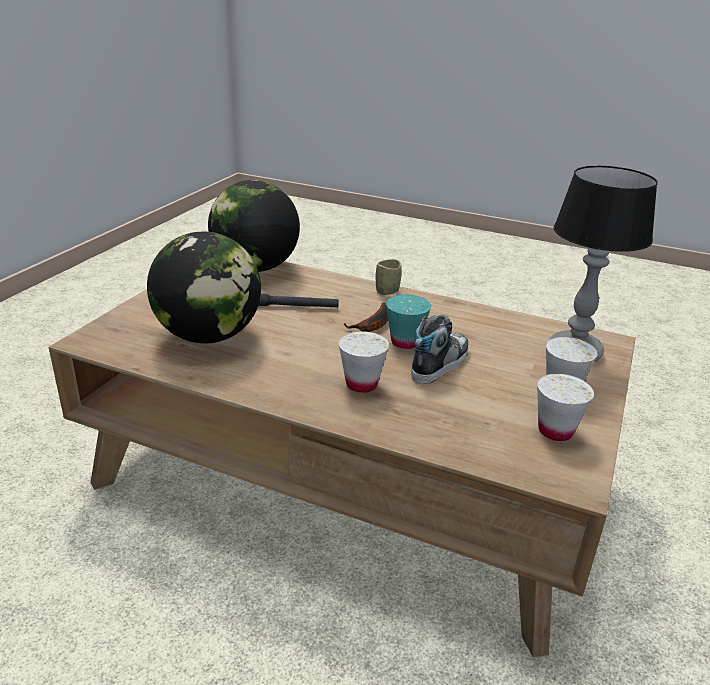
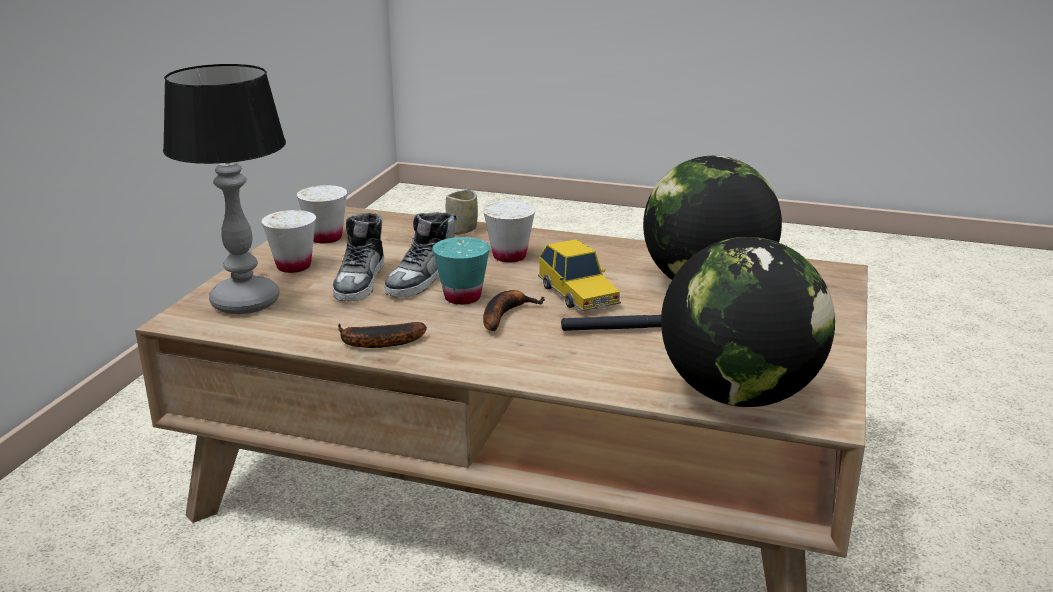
camera: 175 degrees right, 5 degrees down
cup [376,259,402,295] -> cup moved to [446,190,478,235]
none -> shoe [333,213,384,301]
none -> banana [338,322,427,348]
none -> toy car [538,239,621,311]

